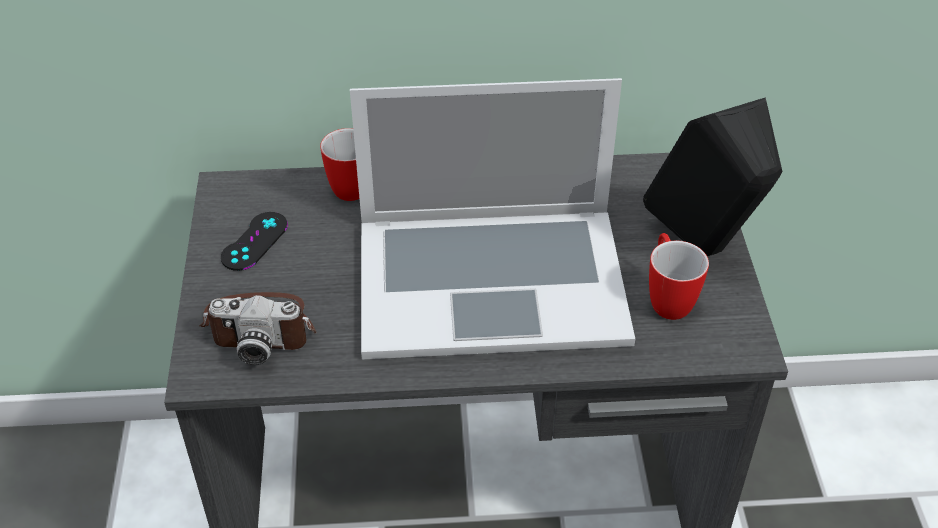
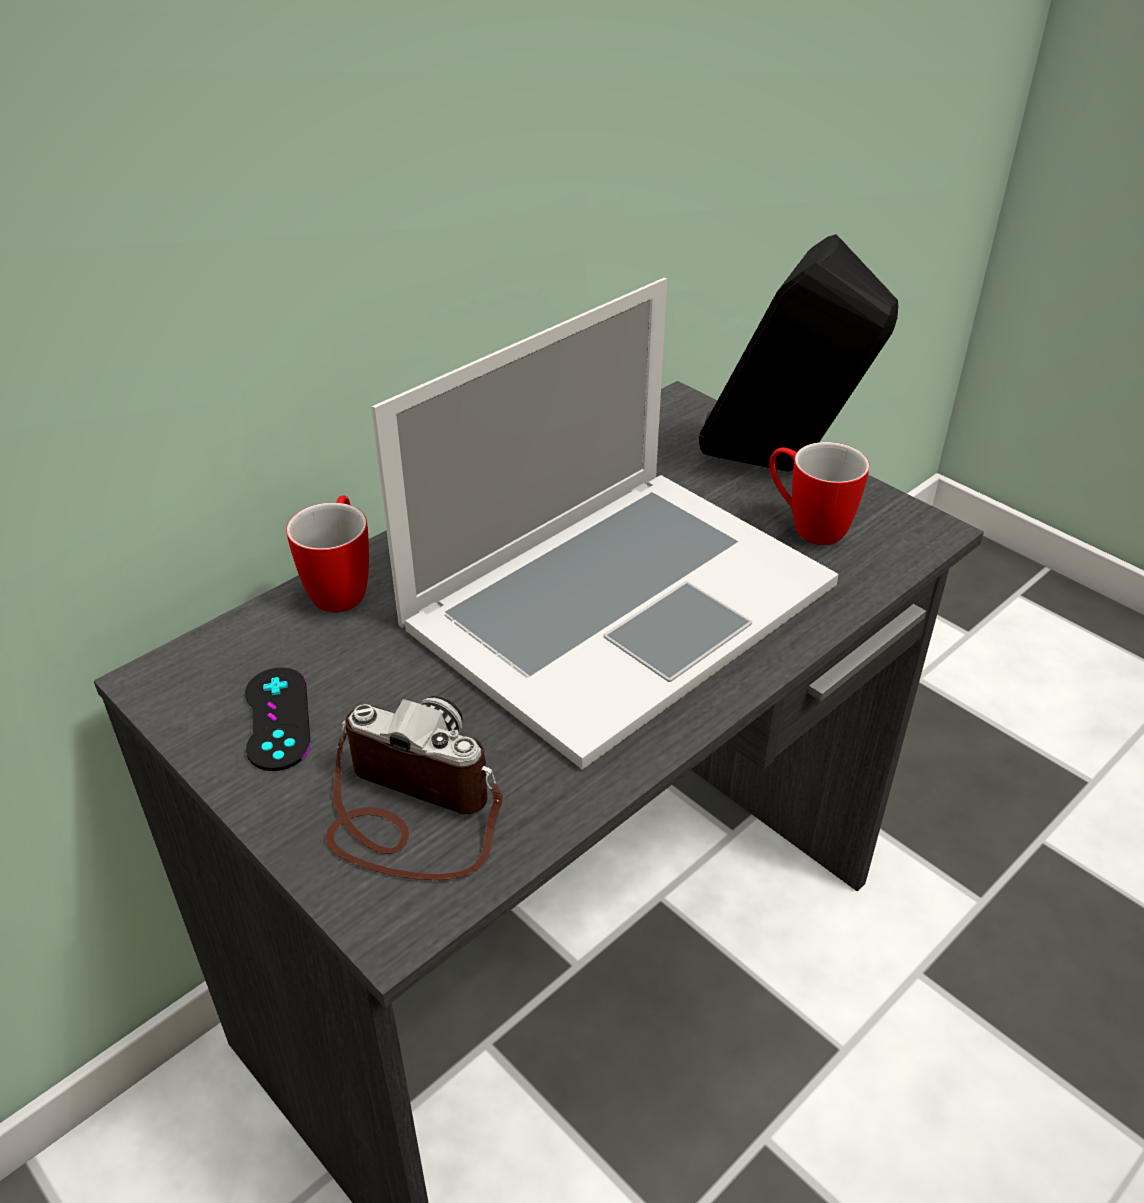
camera: 40 degrees left, 5 degrees down
camera [199,292,317,365] -> camera turned 120 degrees counterclockwise [325,696,503,880]

